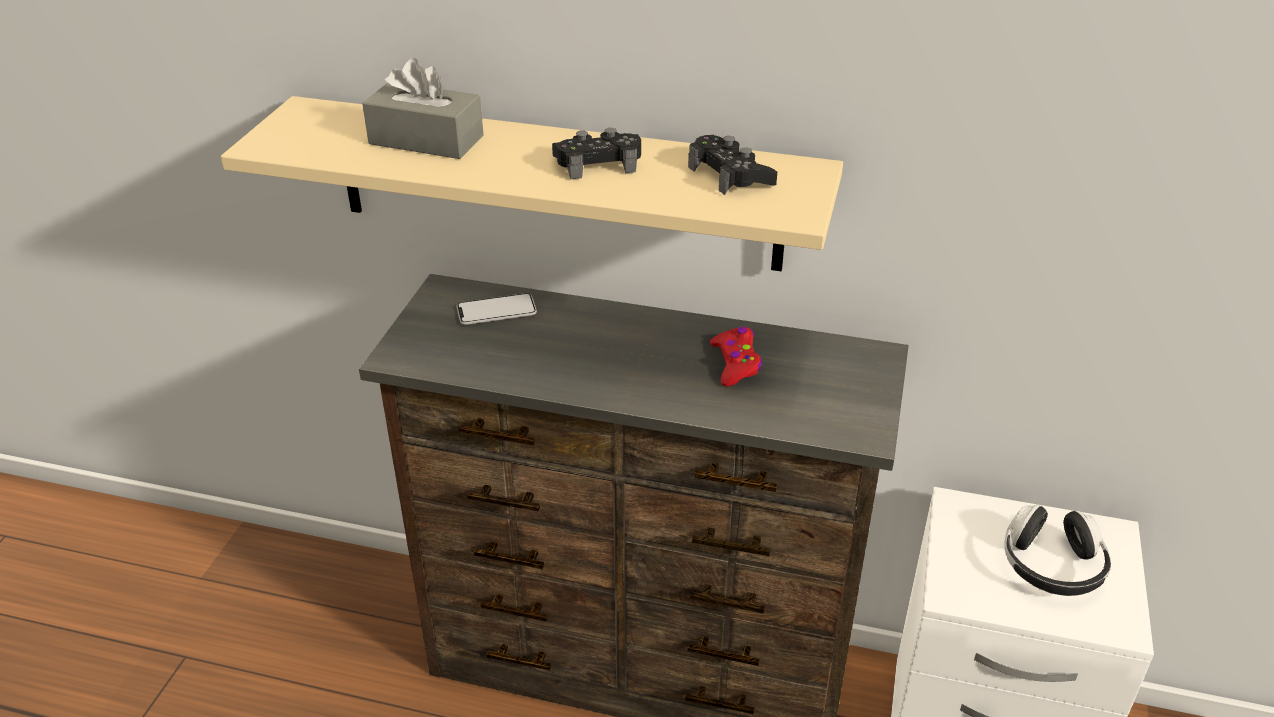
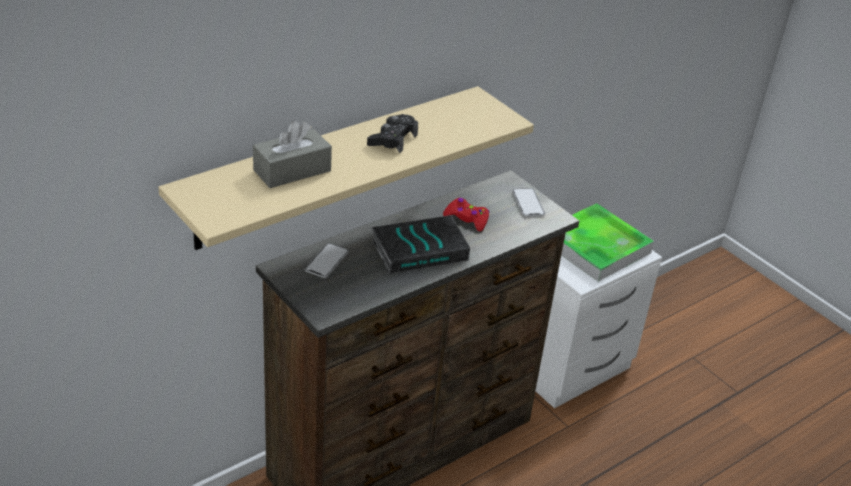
camera: 55 degrees left, 0 degrees up
black game controller [688,135,777,195] -> none
headphones [1004,504,1111,596] -> tray [561,203,654,282]
none -> book [372,215,470,274]
none -> phone [512,188,545,217]

